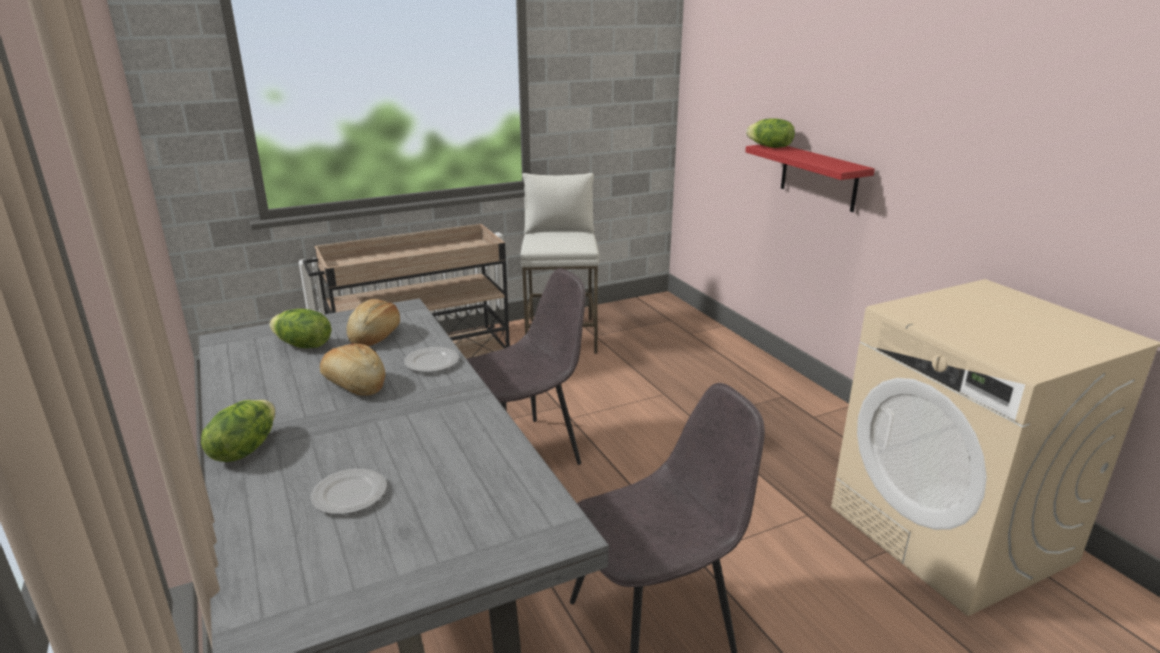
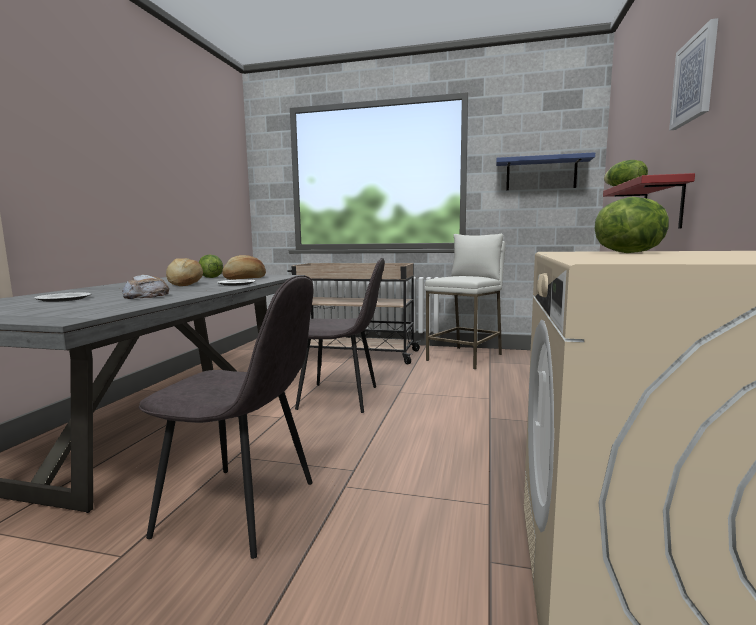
camera: 40 degrees right, 15 degrees down
lettuce [201,400,275,462] -> lettuce moved to [594,197,669,253]
none -> bread [122,274,169,299]
none -> blue shelf [496,152,595,190]
none -> picture [669,18,718,130]

